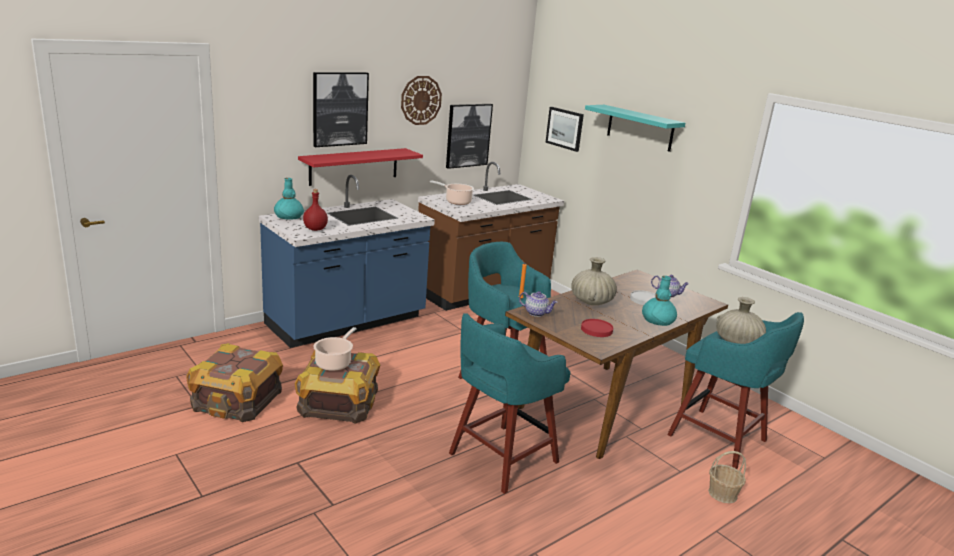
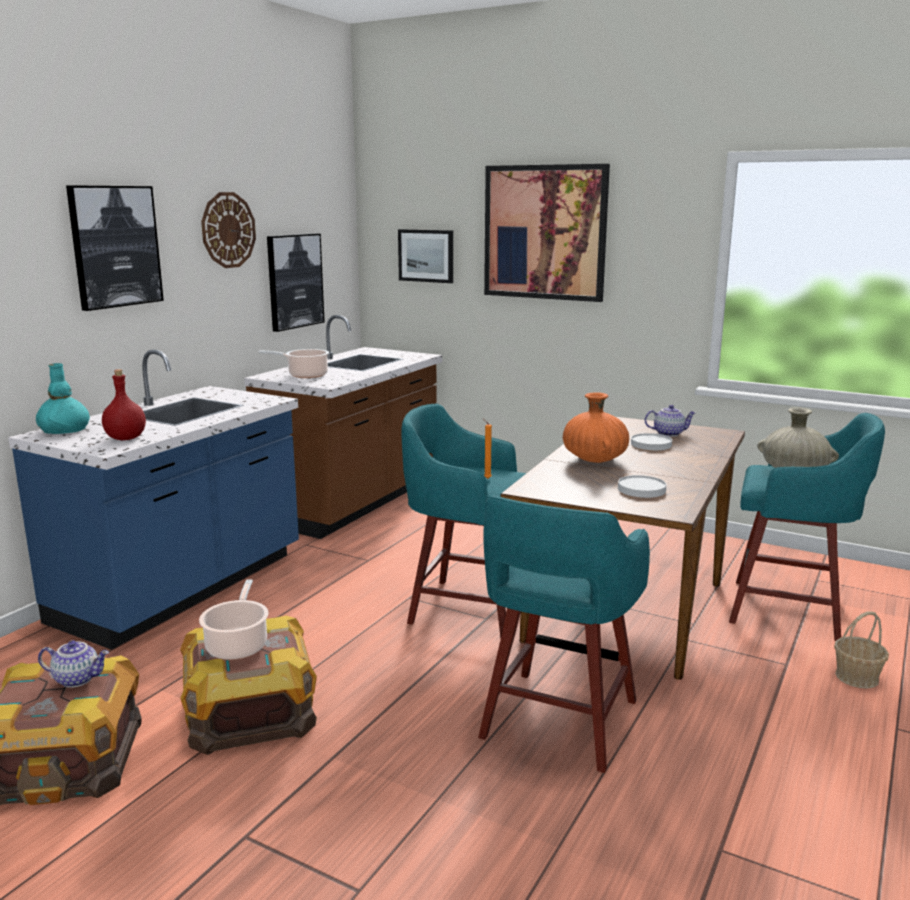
camera: 20 degrees left, 5 degrees down
red shelf [298,148,423,186] -> none
teapot [519,291,558,317] -> teapot moved to [38,640,109,688]
beige vase [571,257,617,305] -> orange vase [563,392,629,463]
red plate [581,319,613,337] -> white plate [618,475,667,498]
turquoise shelf [585,105,685,152] -> picture [484,164,610,302]
turquoise vase [642,276,677,326] -> none

